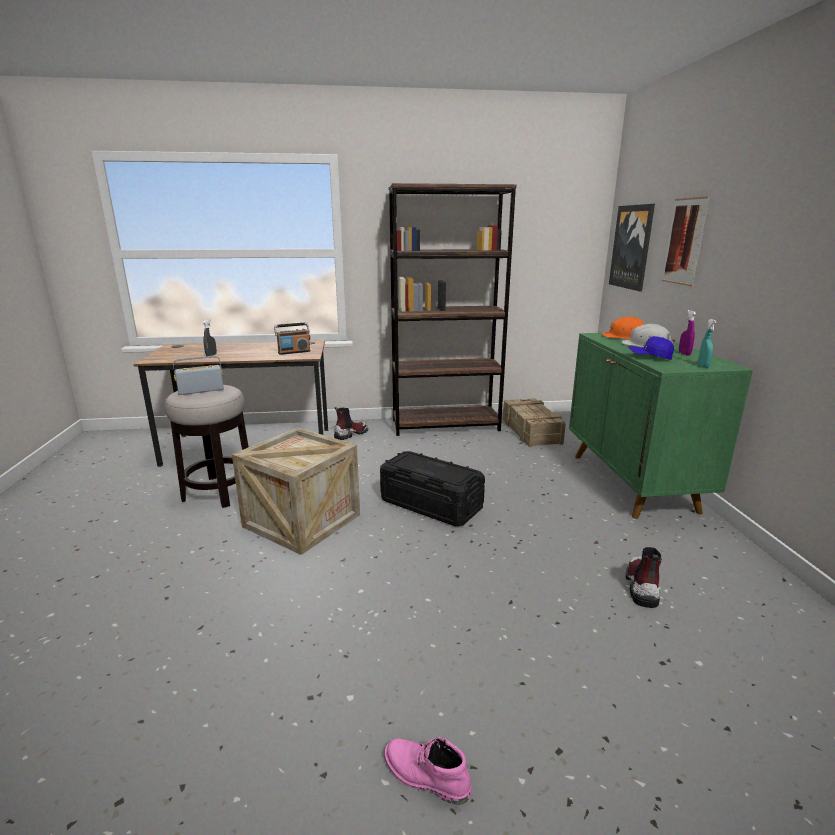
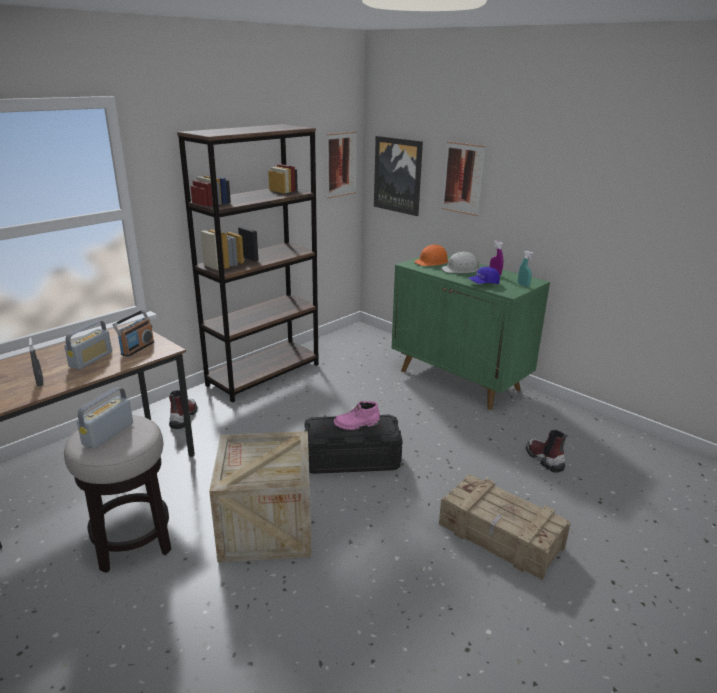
camera: 40 degrees left, 5 degrees up
pink boot [384,737,471,805] -> pink boot moved to [334,401,380,430]
crate [503,398,566,447] -> crate moved to [439,474,571,580]
none -> radio [64,320,112,370]
none -> picture [327,131,357,198]

